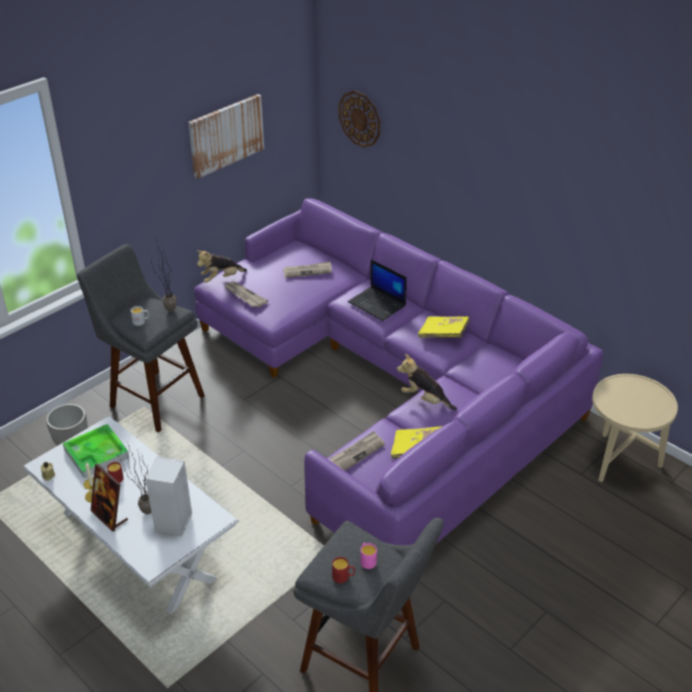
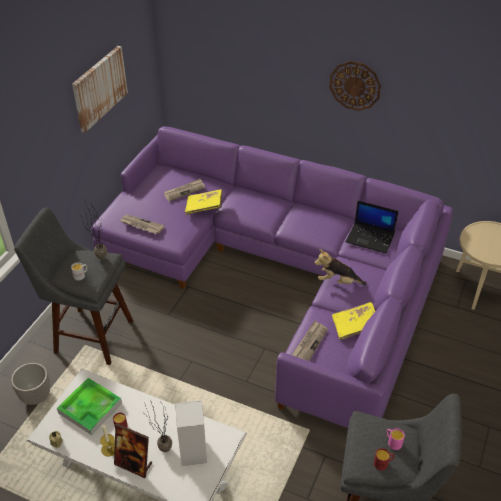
camera: 20 degrees left, 5 degrees up
plush toy [196,250,247,283] -> none
wall clock [339,91,380,148] -> wall clock moved to [329,61,381,111]
laptop [348,259,407,321] -> laptop moved to [346,201,399,254]
yellow book [418,316,470,338] -> yellow book moved to [185,189,223,215]

